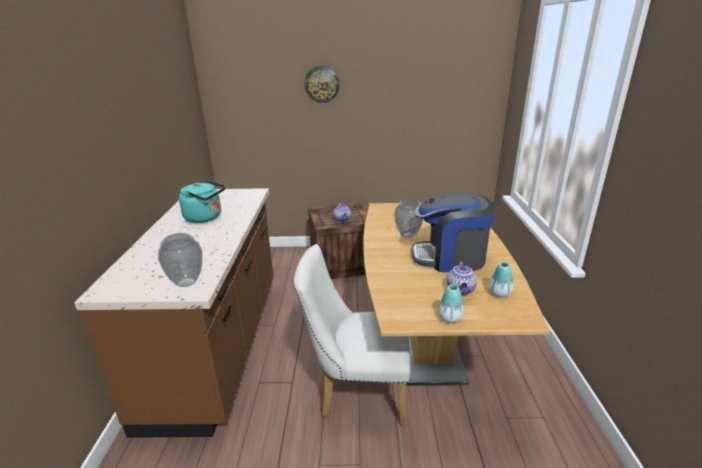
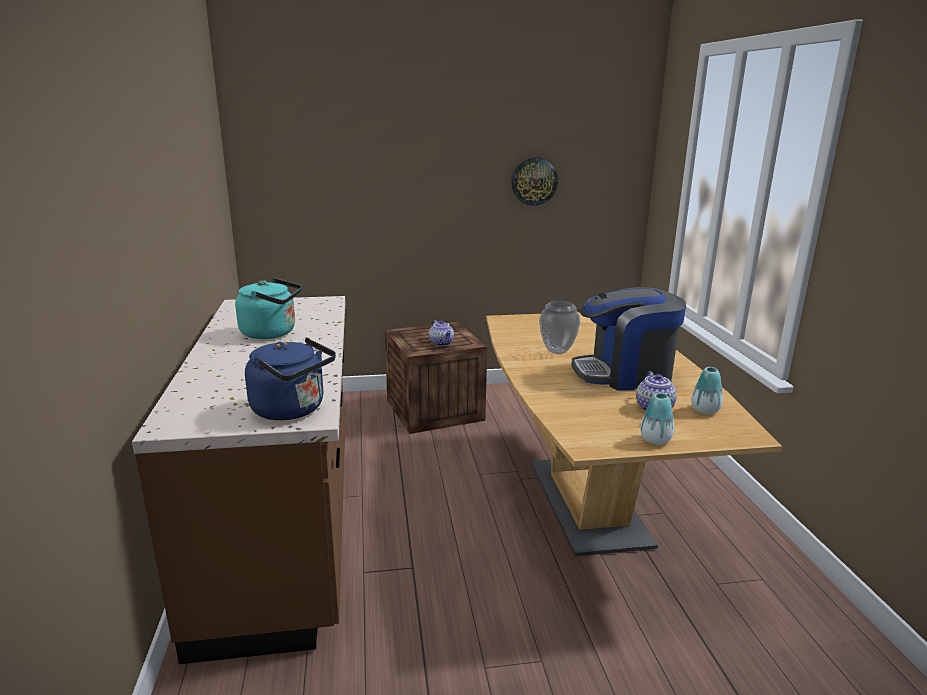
camera: 10 degrees left, 5 degrees down
vase [158,233,202,287] -> blue kettle [245,337,336,420]
white chair [294,244,411,425] -> none
wall clock [304,66,340,103] -> wall clock moved to [511,157,558,206]

